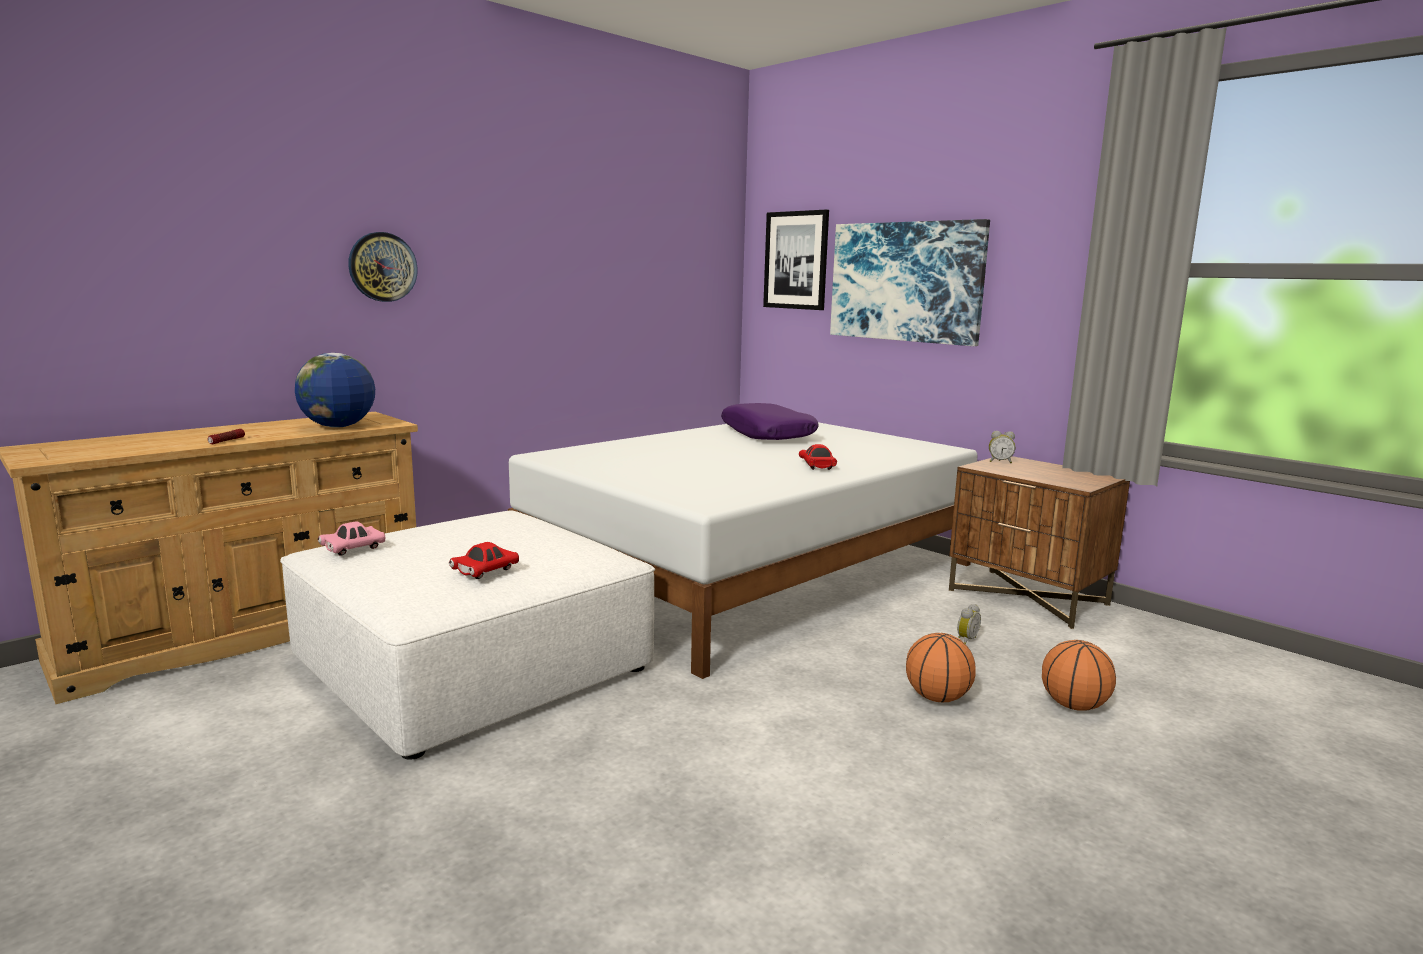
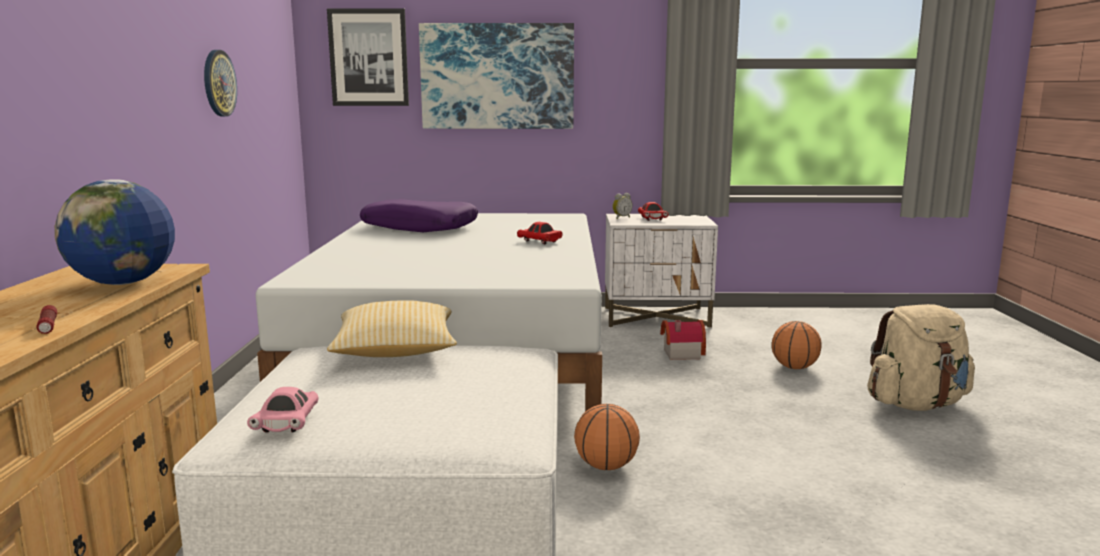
camera: 45 degrees left, 0 degrees up
wall clock [348,232,418,302] -> wall clock moved to [204,50,237,117]
red toy car [449,542,519,579] -> red toy car moved to [638,202,669,221]
basketball [906,633,976,702] -> basketball moved to [574,404,640,470]
brown nightstand [949,456,1130,629] -> white nightstand [605,214,718,328]
alarm clock [957,604,981,644] -> toy house [660,320,706,360]
none -> pillow [327,300,457,357]
none -> beige backpack [867,304,975,411]

